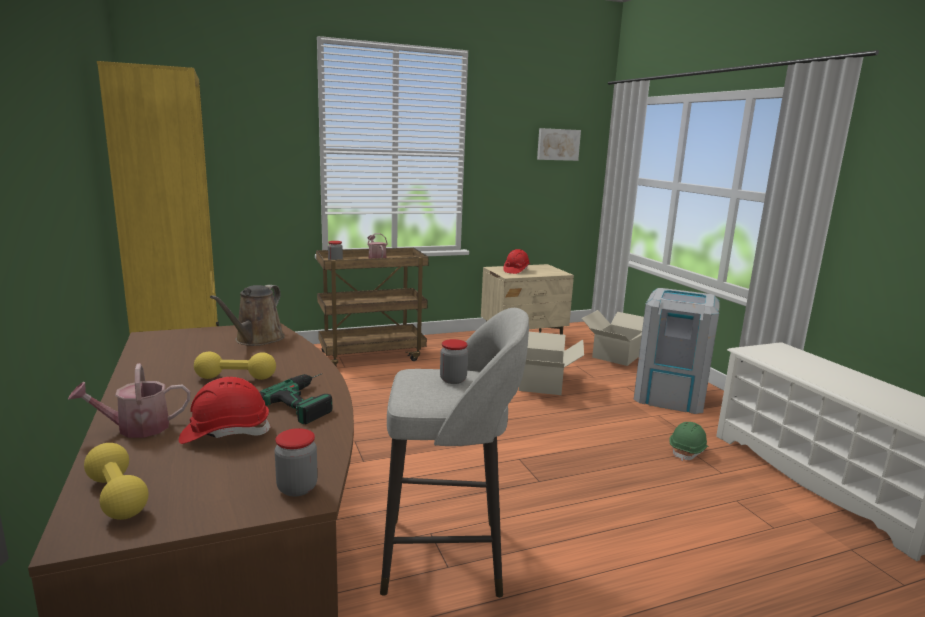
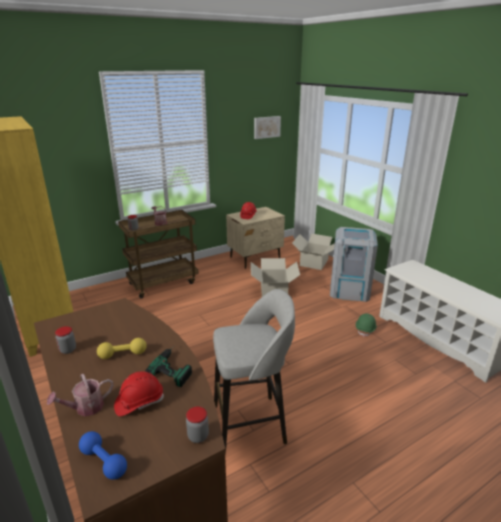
camera: 10 degrees left, 10 degrees up
yellow dumbbell [84,443,149,520] -> blue dumbbell [79,431,127,480]
brown watering can [210,285,285,346] -> none
jar [440,339,468,384] -> jar moved to [55,326,76,354]

